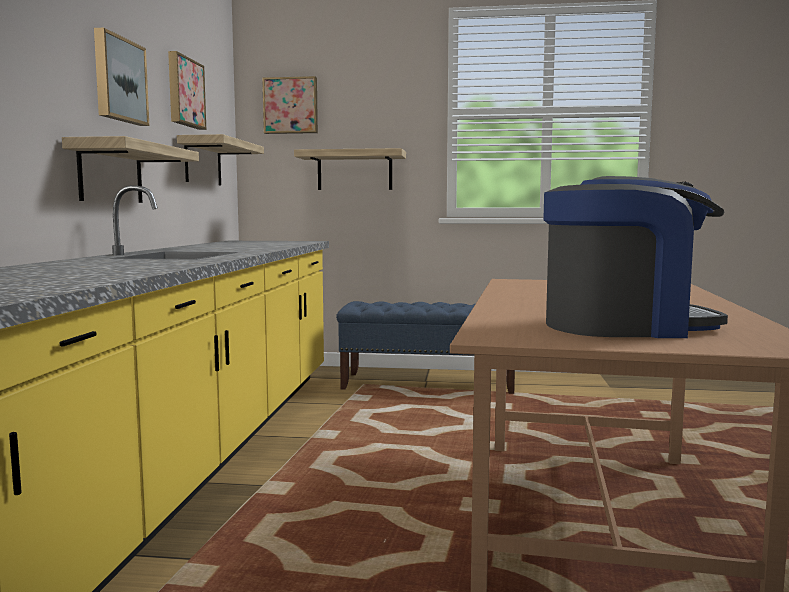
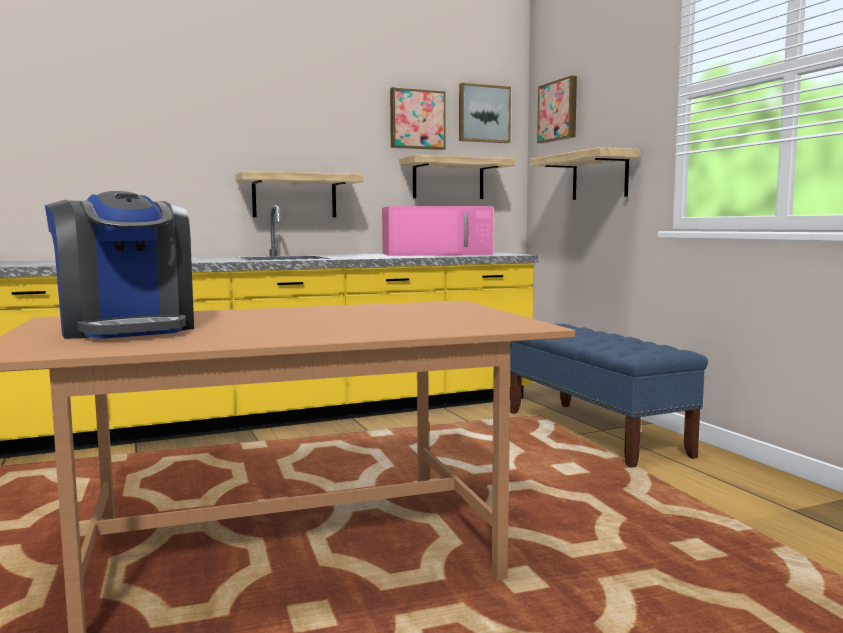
camera: 60 degrees right, 0 degrees up
picture [94,28,149,126] -> picture moved to [459,83,511,143]
none -> pink microwave [382,206,493,256]

